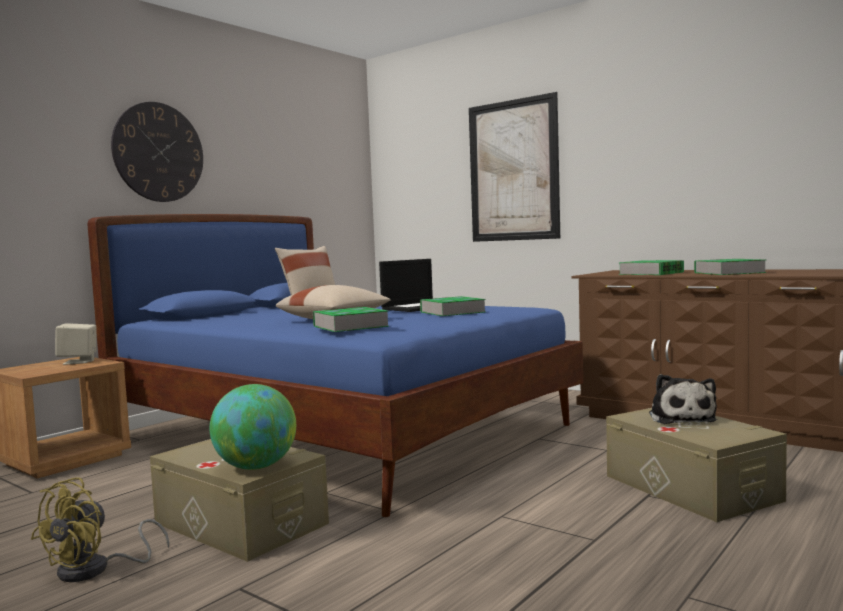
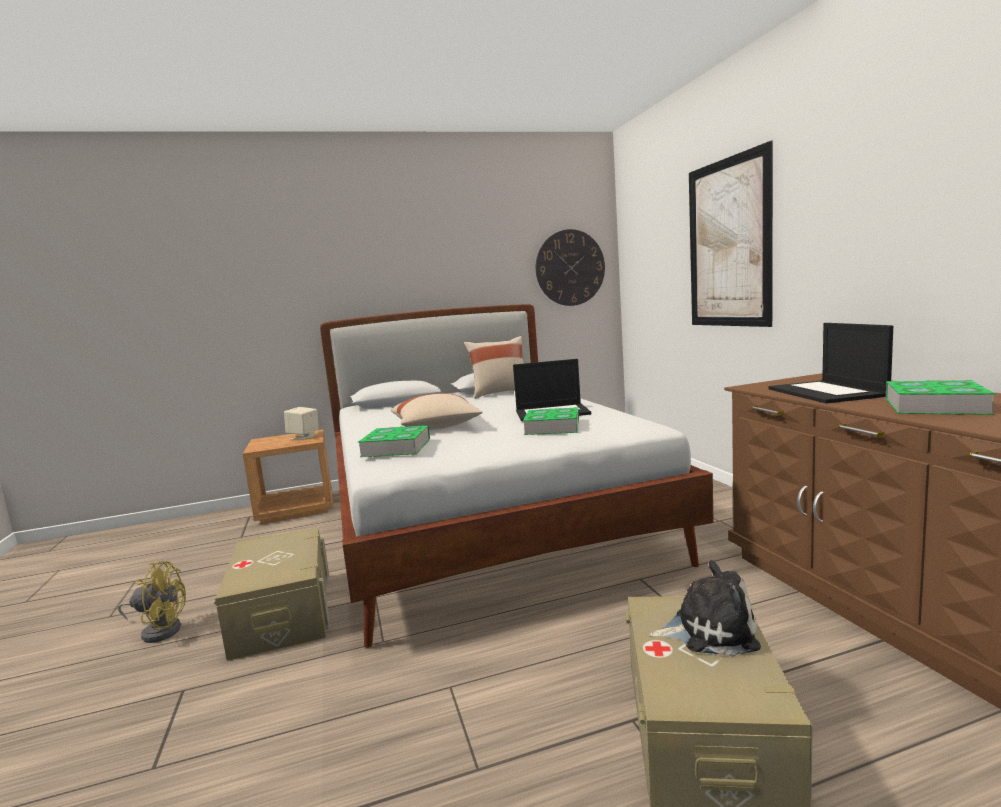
camera: 35 degrees right, 5 degrees up
yellow fan [31,477,169,582] -> yellow fan turned 150 degrees counterclockwise [118,561,186,643]
blue bed [87,214,583,517] -> white bed [320,304,714,648]
wall clock [111,102,203,202] -> wall clock moved to [535,229,605,306]
globe [210,384,296,470] -> none
book [619,260,684,275] -> laptop [768,323,893,404]
plush toy [649,374,717,424] -> plush toy turned 120 degrees counterclockwise [649,560,761,656]

